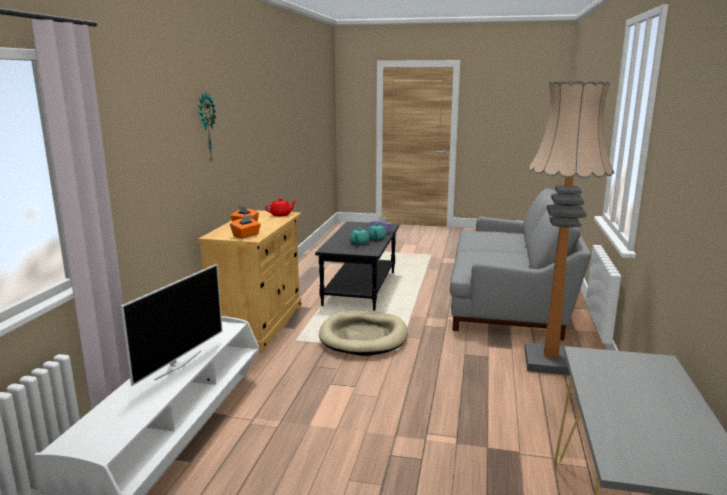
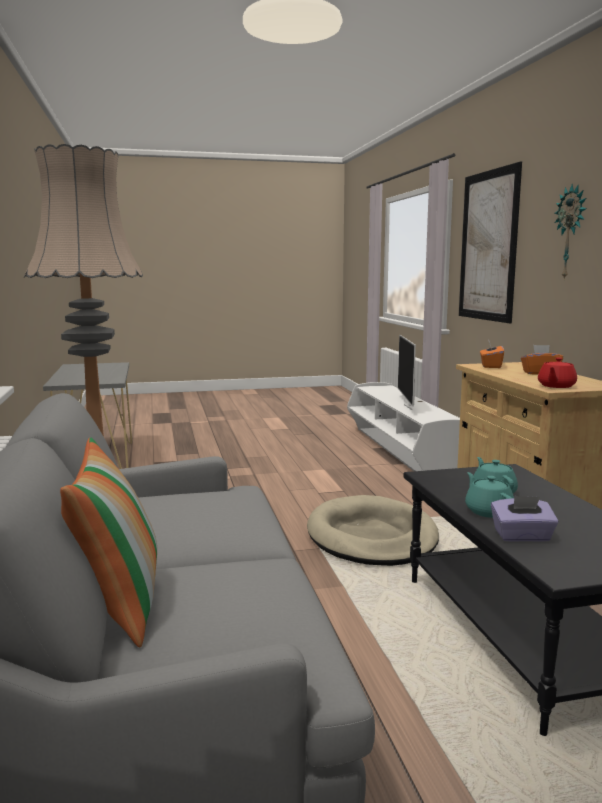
camera: 155 degrees right, 5 degrees down
none -> pillow [60,437,157,648]
none -> picture [459,161,522,324]

